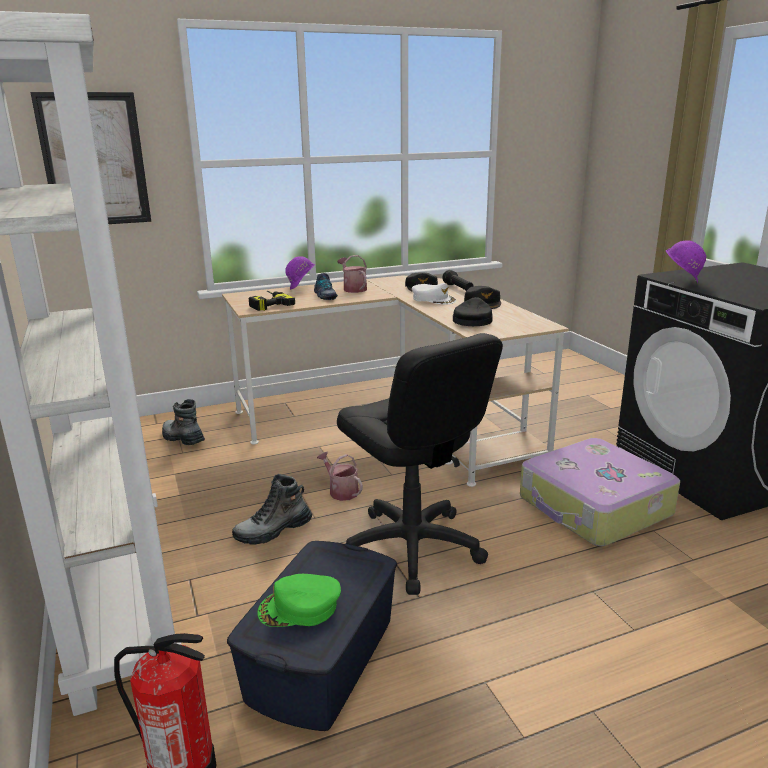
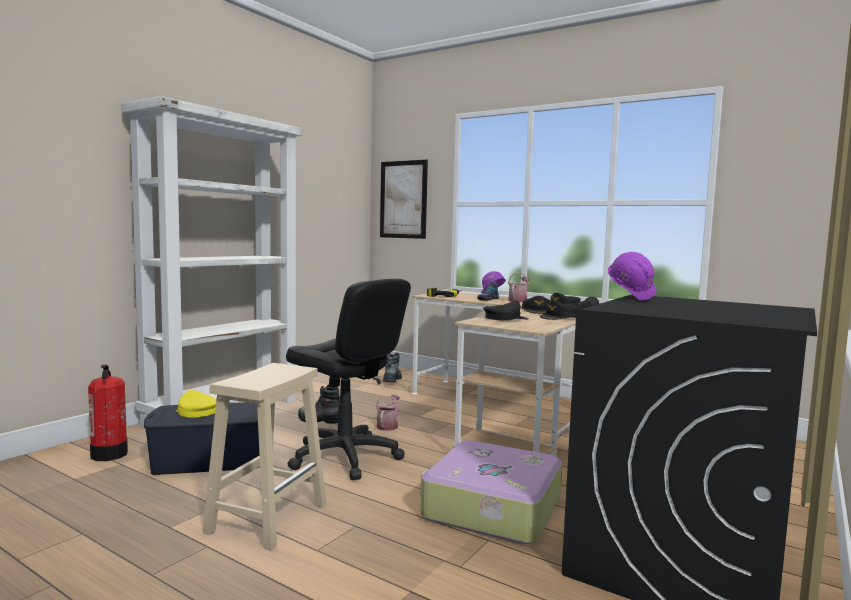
camera: 55 degrees right, 15 degrees down
green cap [257,574,341,627] -> yellow cap [175,390,216,417]
black office chair [337,333,503,595] -> black office chair turned 75 degrees counterclockwise [286,279,411,480]
white cap [412,283,456,305] -> black cap [522,296,551,314]
none -> beige stool [203,363,326,551]

